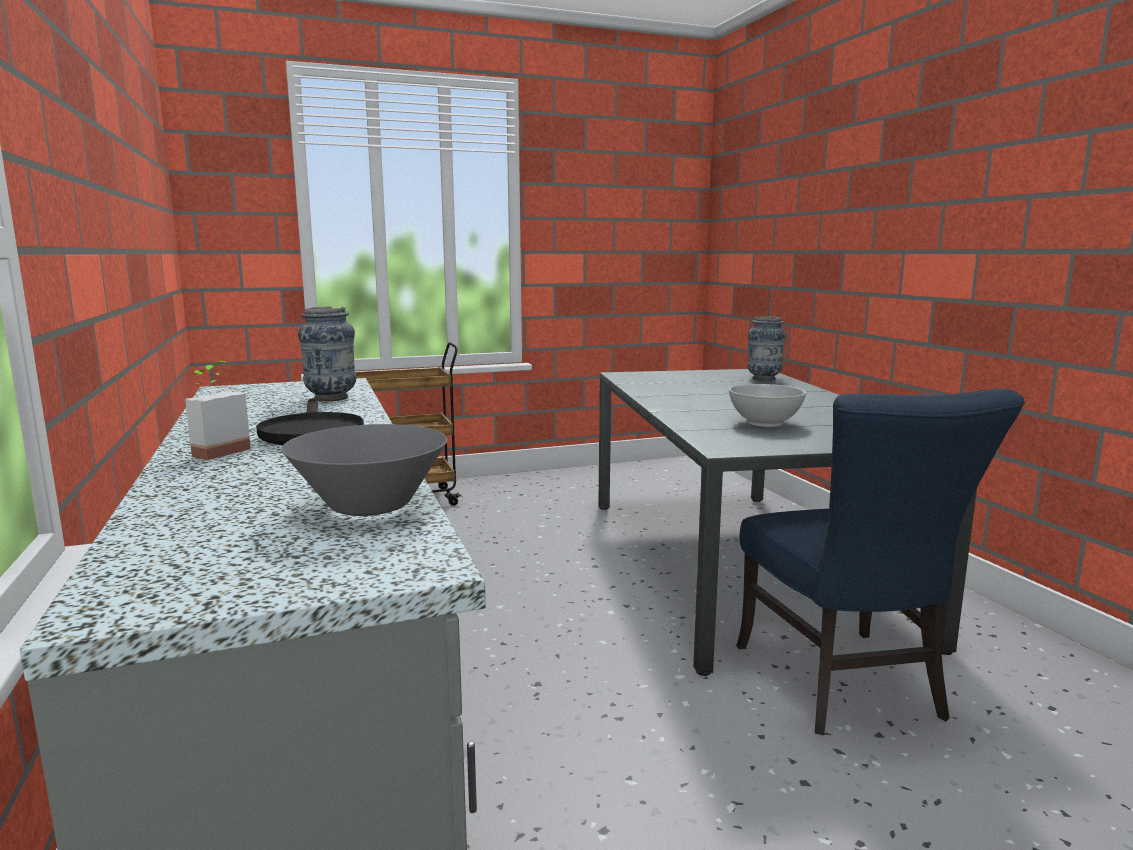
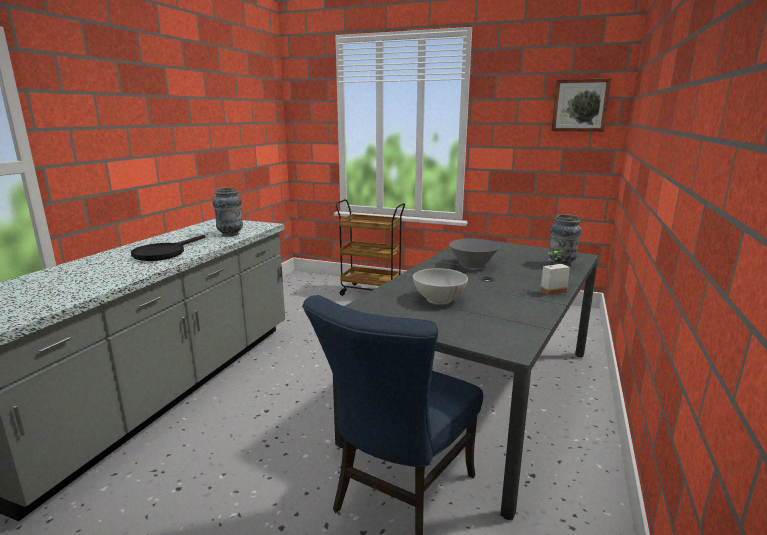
camera: 40 degrees right, 5 degrees up
potted plant [185,361,251,460] -> potted plant moved to [540,250,570,296]
grey bowl [281,424,448,516] -> grey bowl moved to [449,239,500,268]
none -> picture [551,78,611,132]

